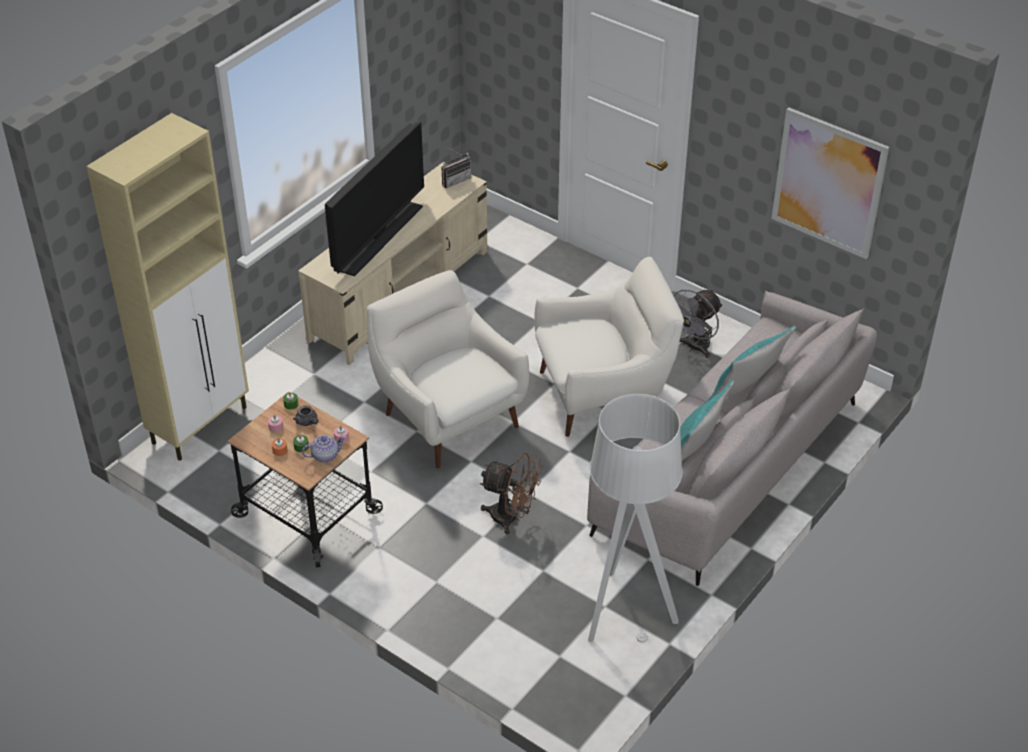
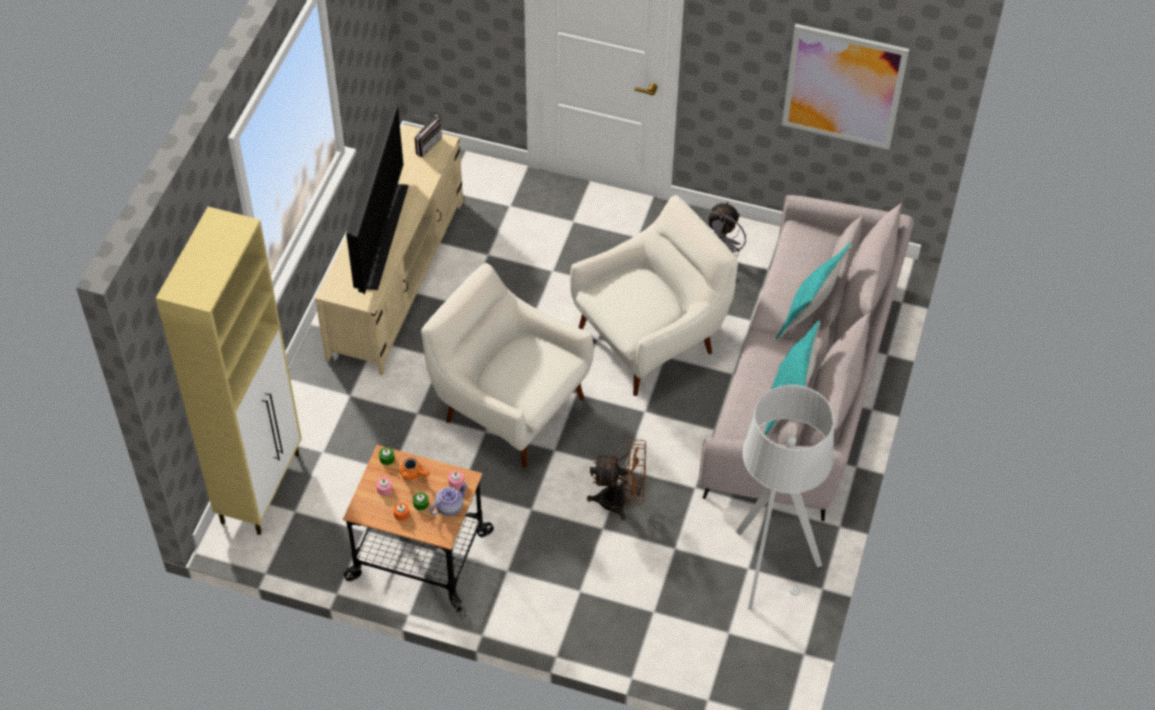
camera: 20 degrees left, 10 degrees up
grey teapot [293,406,318,426] -> orange teapot [400,458,430,480]

